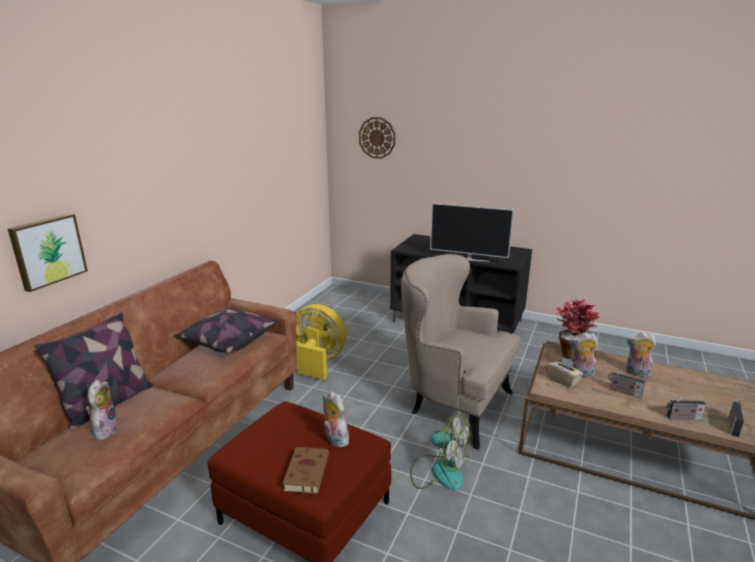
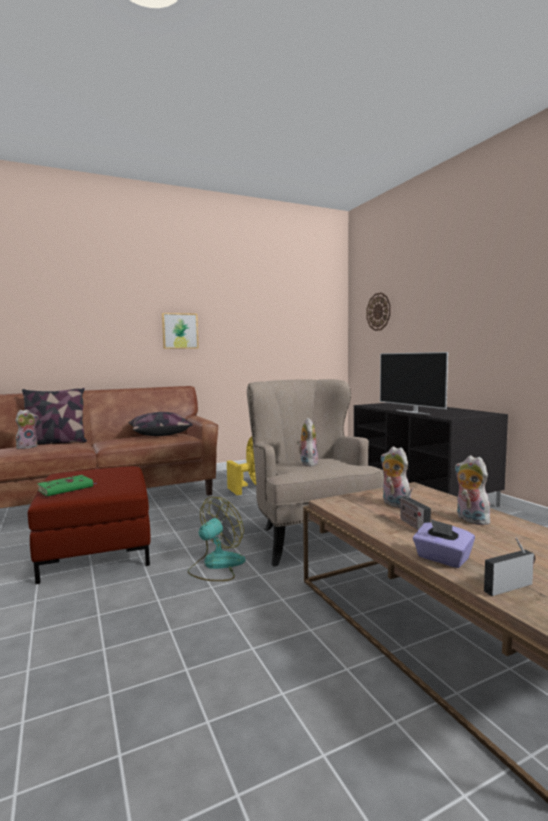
camera: 40 degrees right, 15 degrees down
picture [8,213,88,292] -> picture moved to [162,313,199,349]
brown book [282,447,329,494] -> green book [37,475,97,496]
plush toy [323,391,349,447] -> plush toy moved to [297,418,319,466]
fan [410,414,472,491] -> fan turned 120 degrees counterclockwise [188,497,246,581]
beige tissue box [548,357,583,388] -> none
potted plant [556,299,600,359] -> none
radio [667,393,706,420] -> purple tissue box [413,519,475,568]

